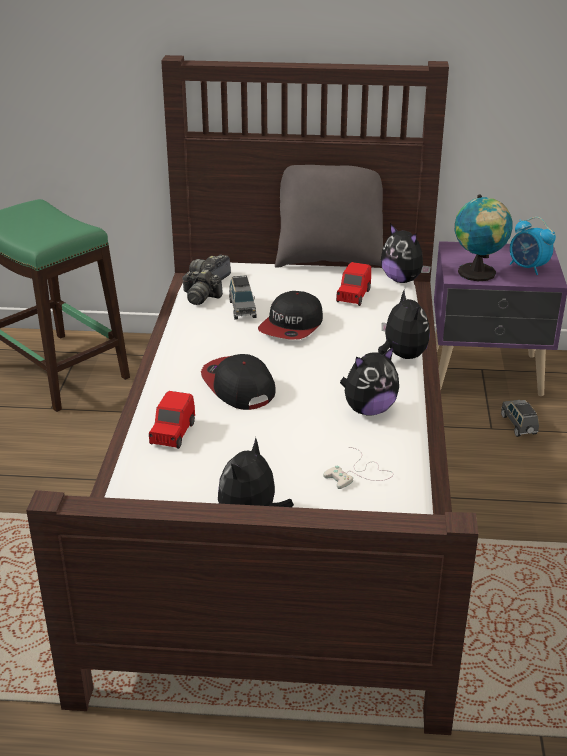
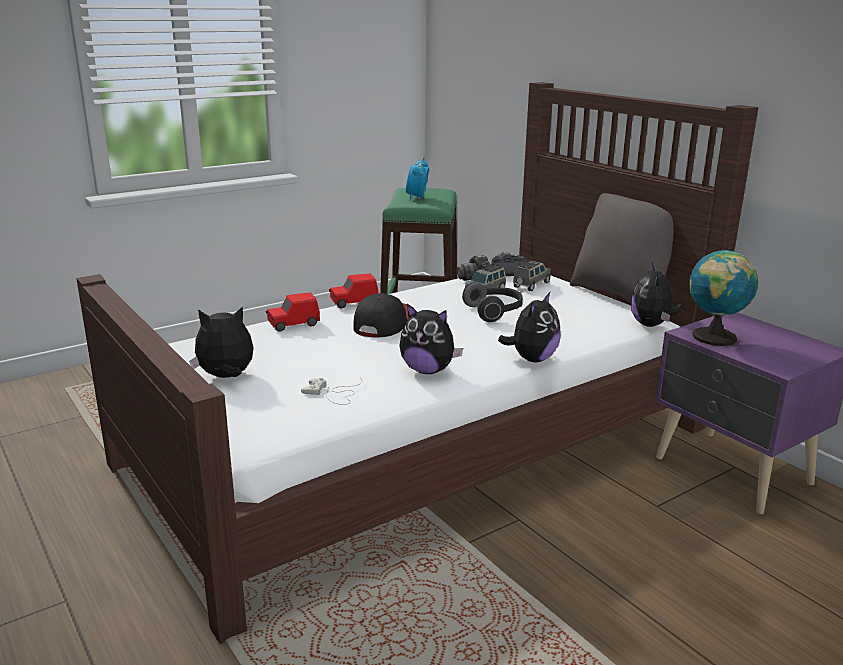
camera: 50 degrees right, 10 degrees down
cap [258,291,323,340] -> headphones [462,282,523,322]
red toy car [336,262,371,306] -> red toy car moved to [329,274,379,308]
grey toy car [501,400,539,437] -> grey toy car moved to [513,261,551,291]
alarm clock [510,217,556,275] -> alarm clock moved to [406,156,429,201]

